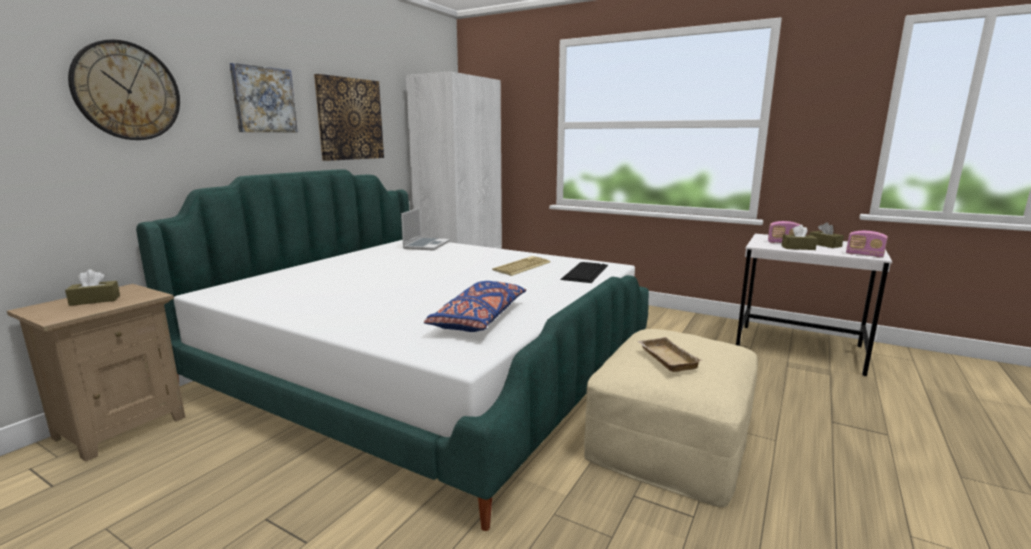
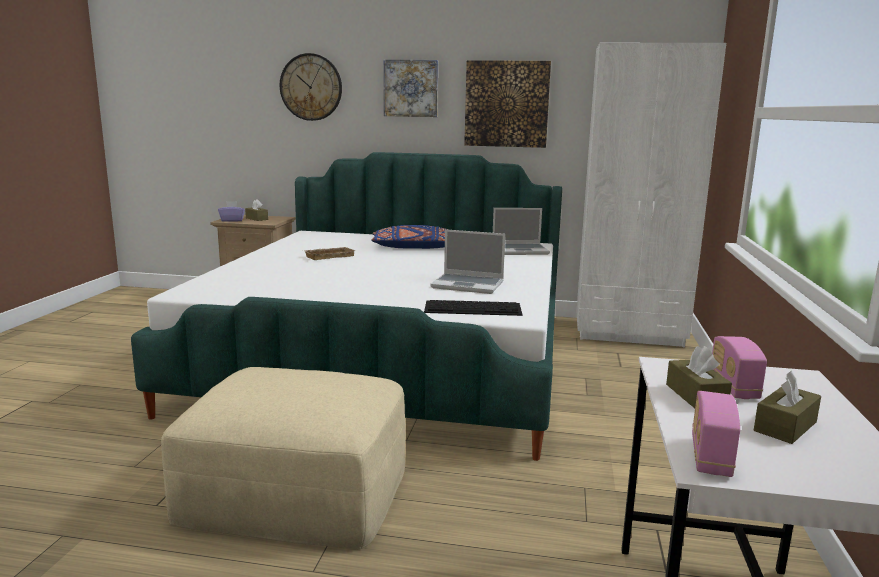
camera: 70 degrees right, 0 degrees up
blue pillow [424,281,526,332] -> blue pillow moved to [371,225,449,249]
keyboard [492,256,550,276] -> laptop [431,229,505,294]
beige tray [637,337,702,372] -> beige tray moved to [303,247,356,260]
none -> purple tissue box [218,201,245,222]

